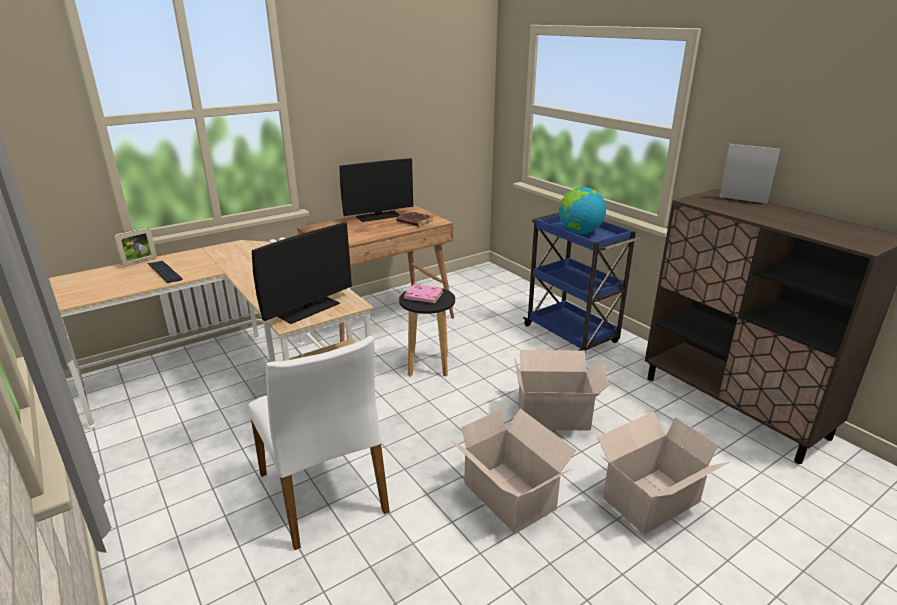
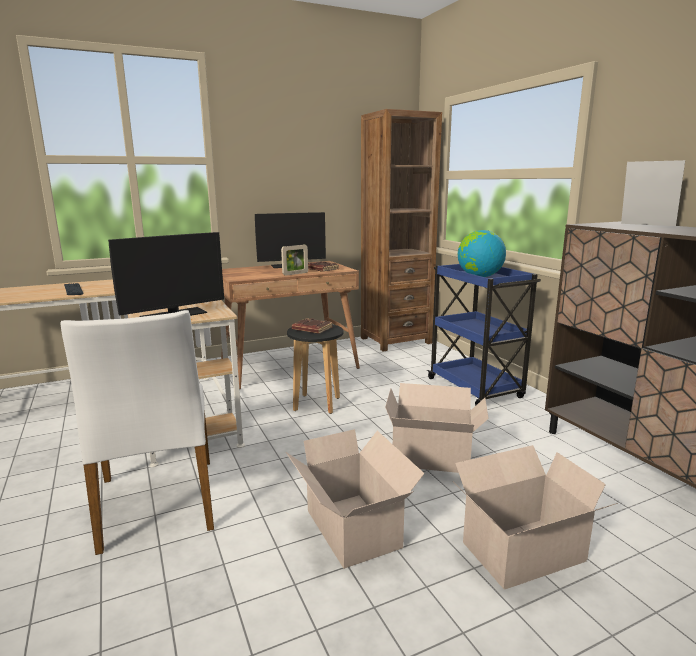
camera: 10 degrees right, 10 degrees down
picture frame [114,227,157,267] -> picture frame moved to [281,245,308,276]
pink book [404,284,443,303] -> brown book [292,318,333,334]
none -> brown bookcase [361,109,442,351]

